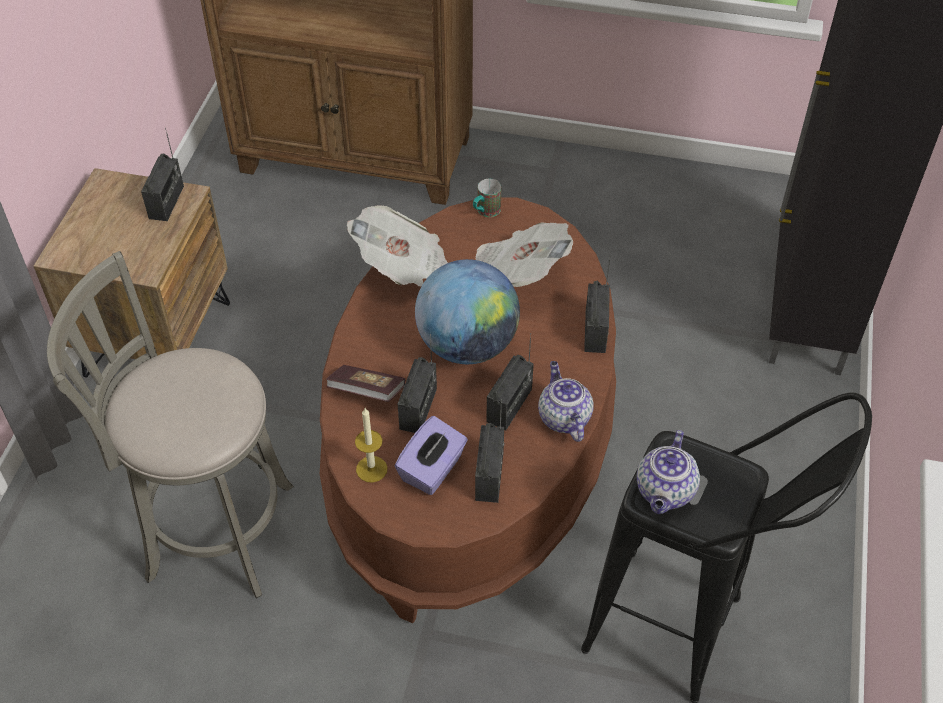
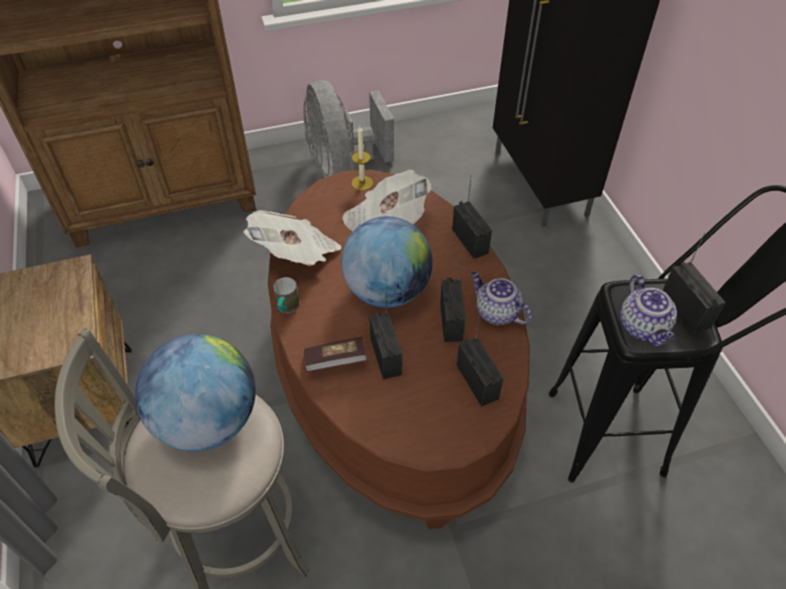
camera: 30 degrees left, 0 degrees up
radio [141,128,184,221] -> radio moved to [662,233,726,334]
candle [355,408,388,482] -> candle moved to [352,126,373,191]
purple tissue box [395,416,468,495] -> none
mug [473,179,501,217] -> mug moved to [273,277,300,313]
none -> globe [135,334,256,451]
none -> grey fan [303,80,394,178]

